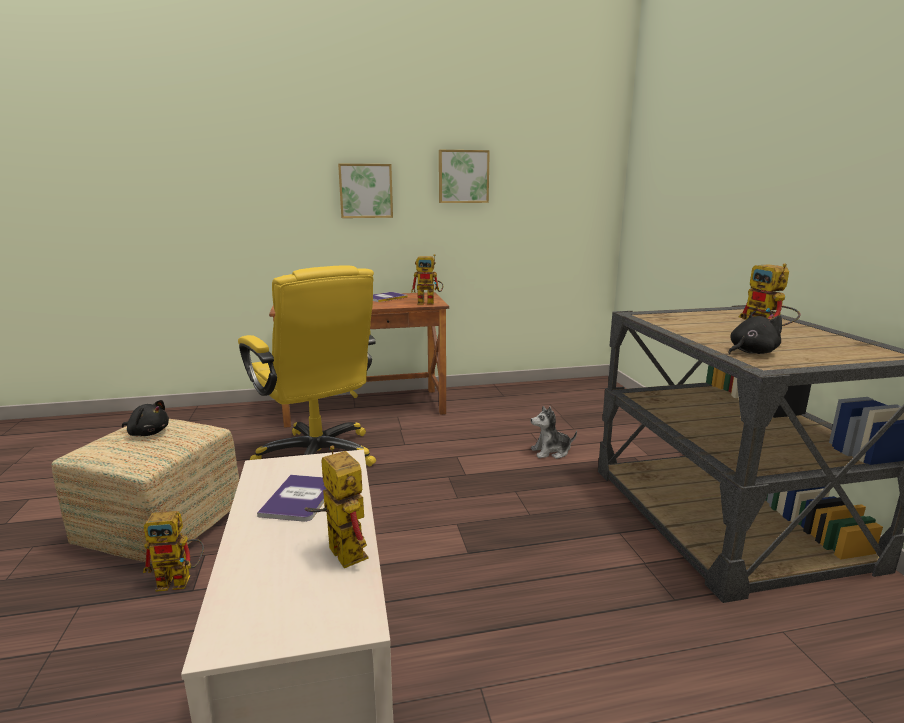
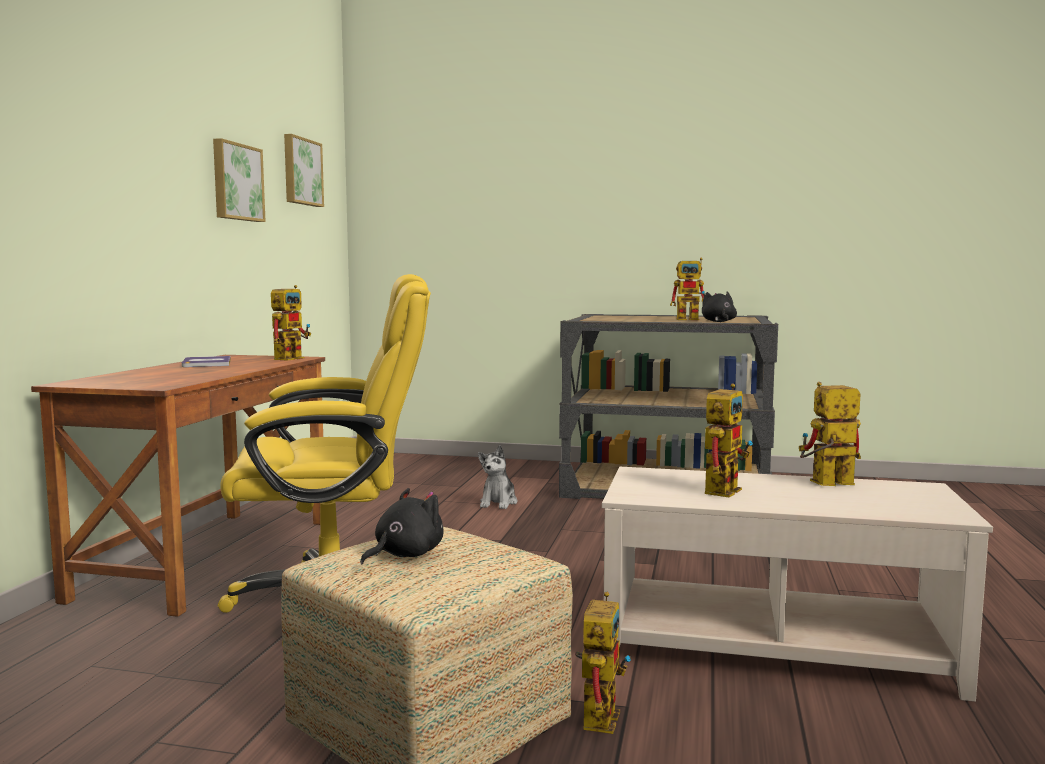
camera: 65 degrees left, 10 degrees down
book [257,475,326,522] -> toy robot [705,384,753,497]
picture [338,164,393,218] -> picture moved to [284,134,324,207]

